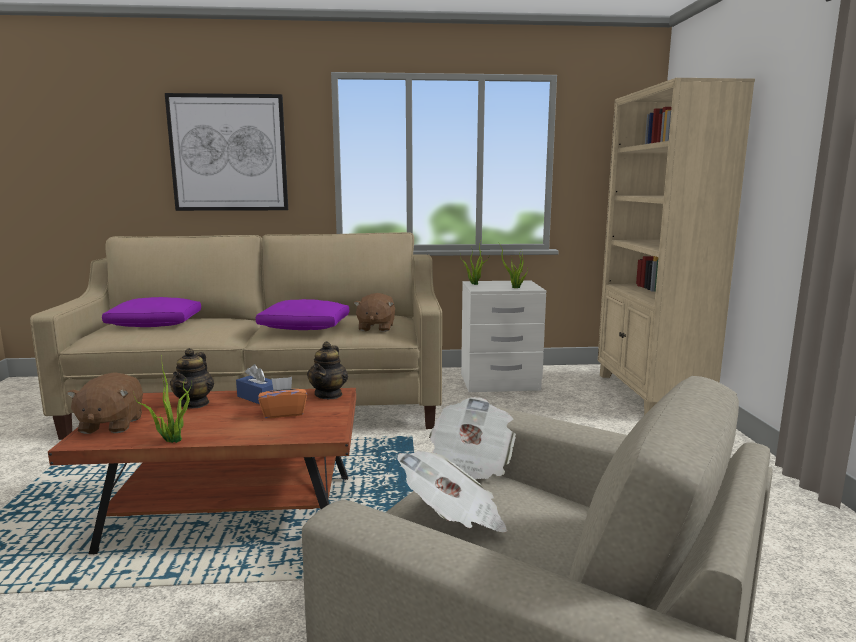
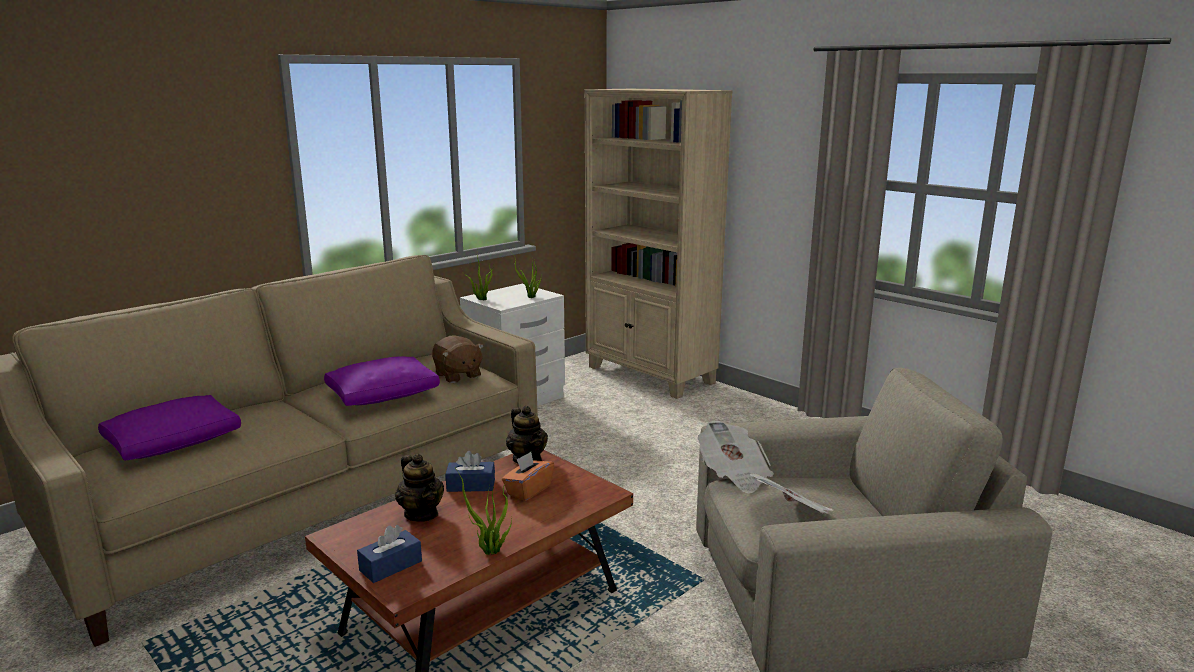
camera: 40 degrees left, 5 degrees up
brown plush toy [66,372,143,434] -> blue tissue box [357,525,422,583]
picture [165,93,288,211] -> none

